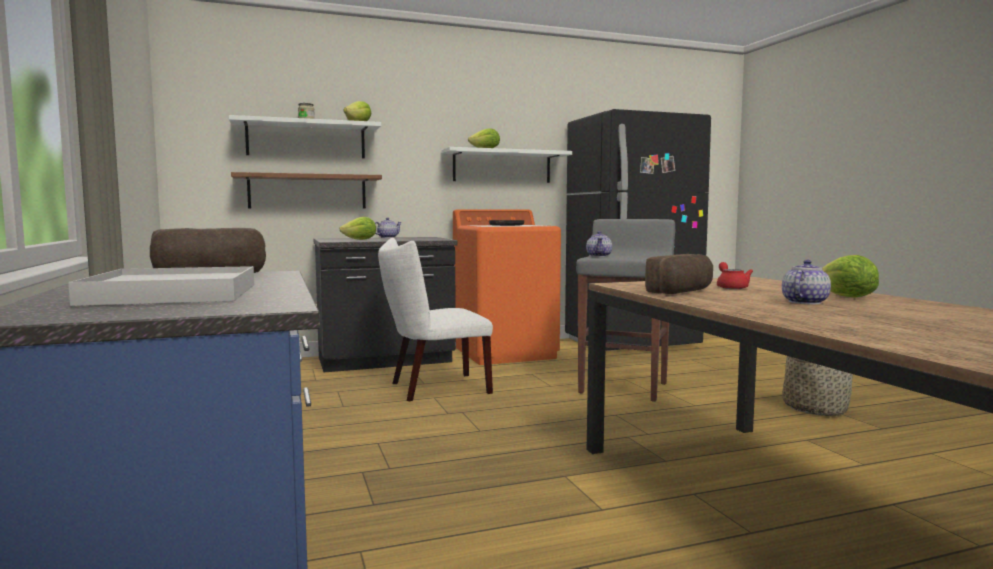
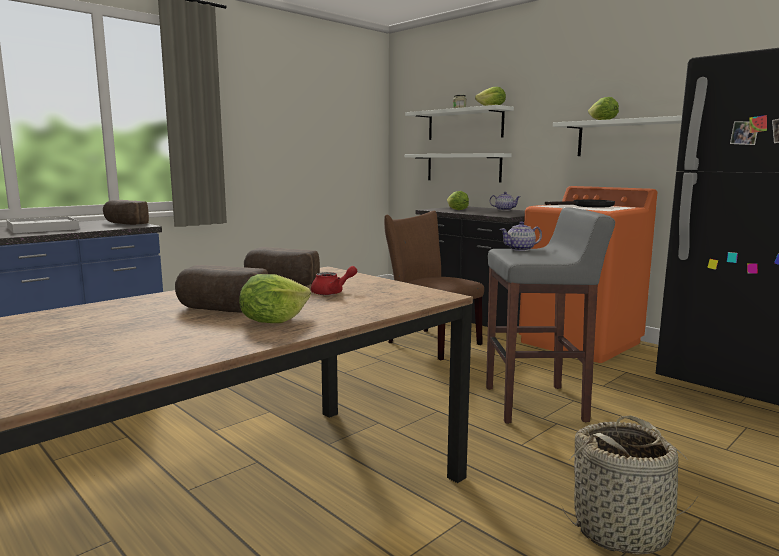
camera: 65 degrees right, 5 degrees up
brown shelf [231,172,382,209] -> white shelf [405,153,512,183]
white chair [378,238,493,401] -> brown chair [384,211,484,360]
teapot [782,260,831,304] -> bread [175,265,268,313]

